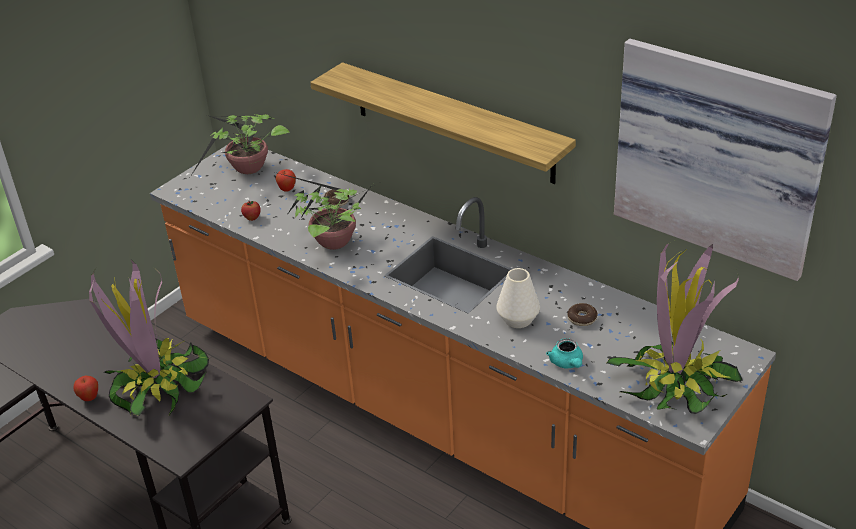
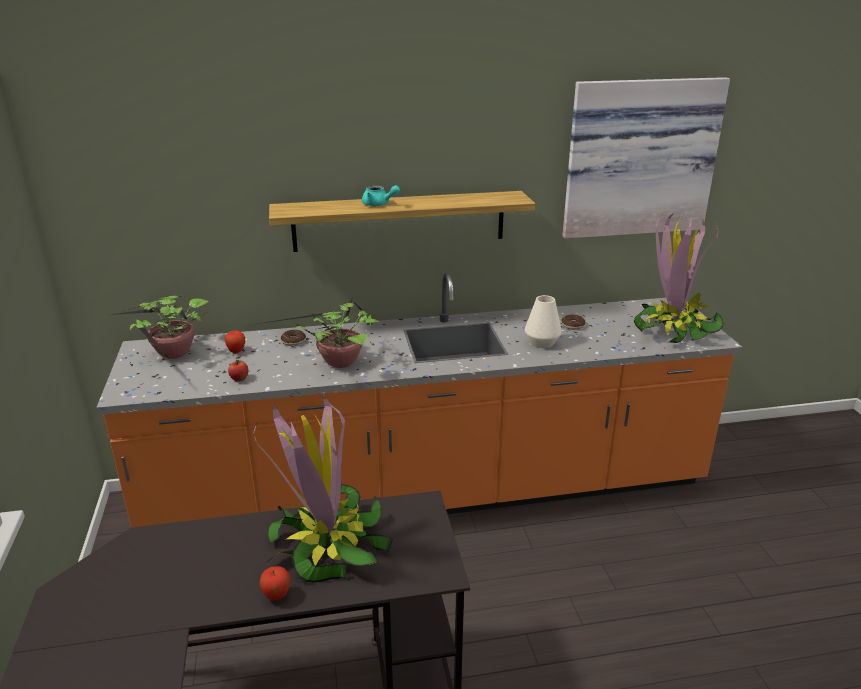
camera: 50 degrees left, 10 degrees down
turquoise teapot [546,338,583,368] -> turquoise teapot moved to [362,185,400,206]

